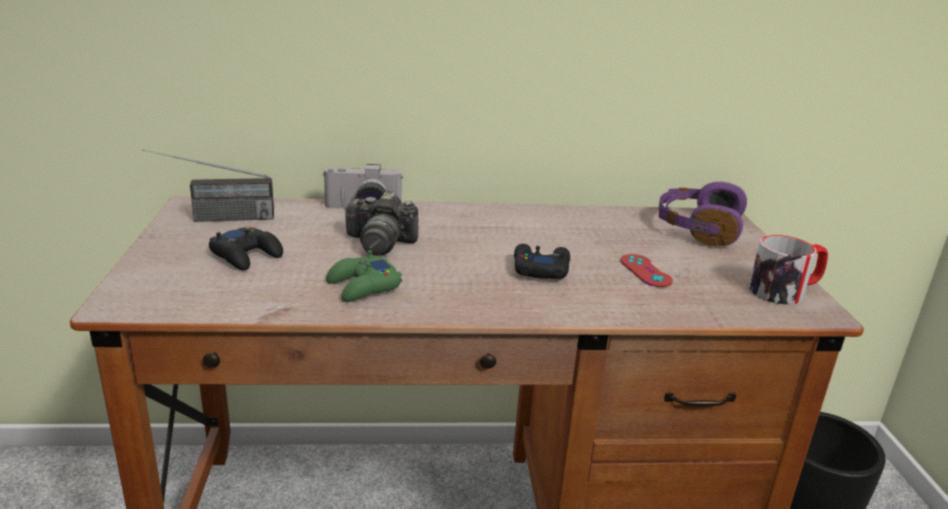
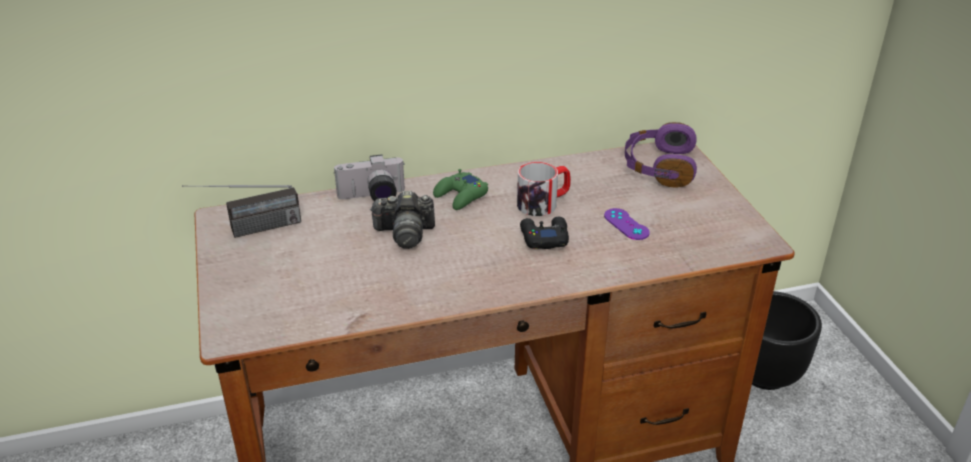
camera: 10 degrees left, 10 degrees up
black game controller [209,227,283,271] -> none
green game controller [326,250,402,302] -> green game controller moved to [433,169,488,210]
red game controller [620,254,673,287] -> purple game controller [604,208,650,240]
mug [749,235,828,305] -> mug moved to [517,162,571,216]

